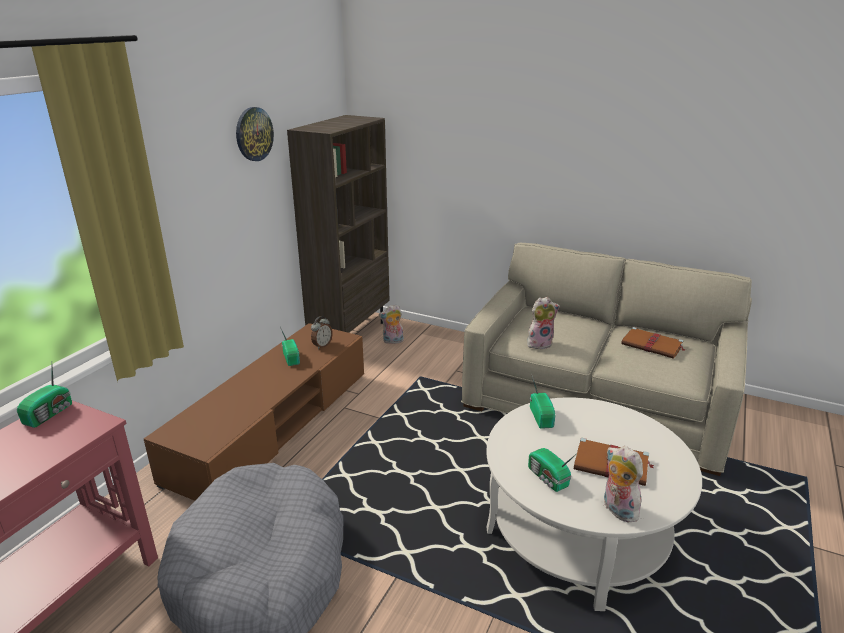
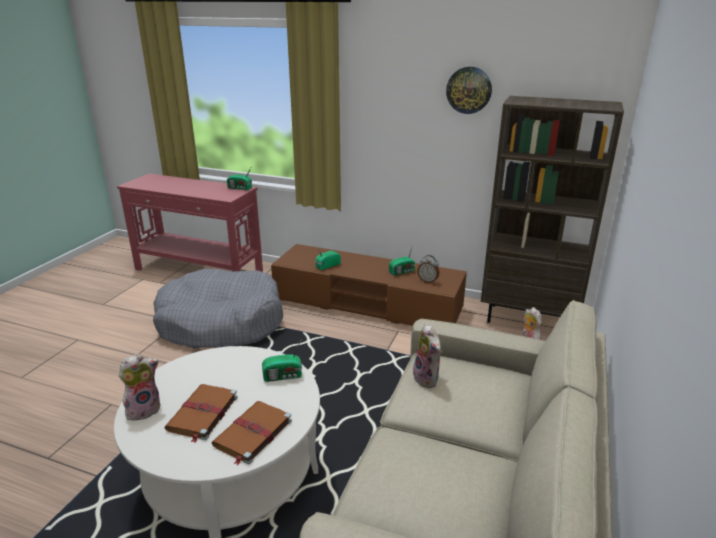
camera: 85 degrees right, 0 degrees up
radio [528,448,576,492] -> radio moved to [315,249,341,270]
brown book [621,327,686,359] -> brown book moved to [212,401,292,466]

